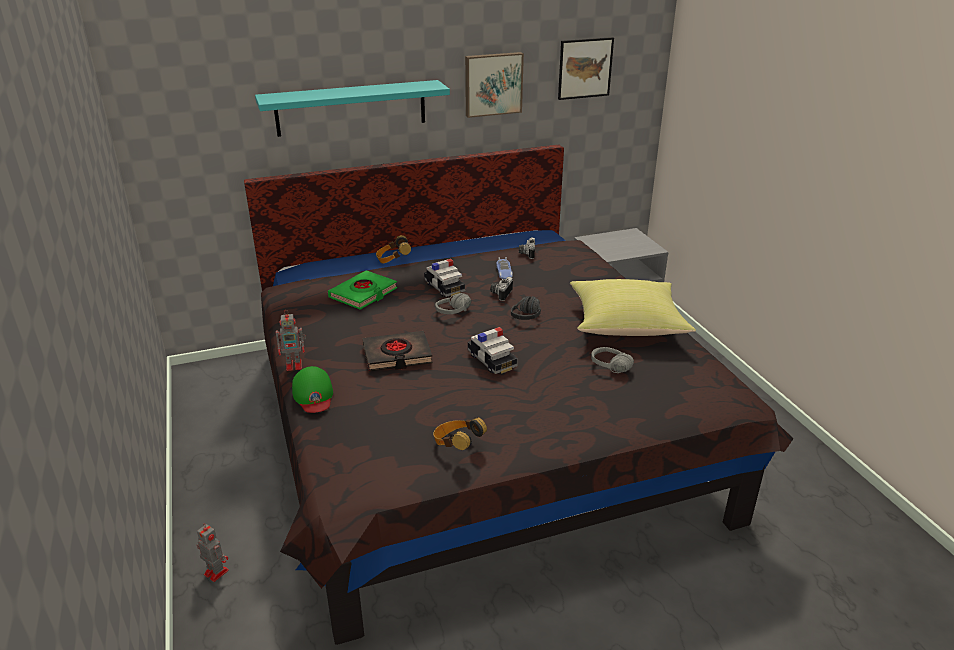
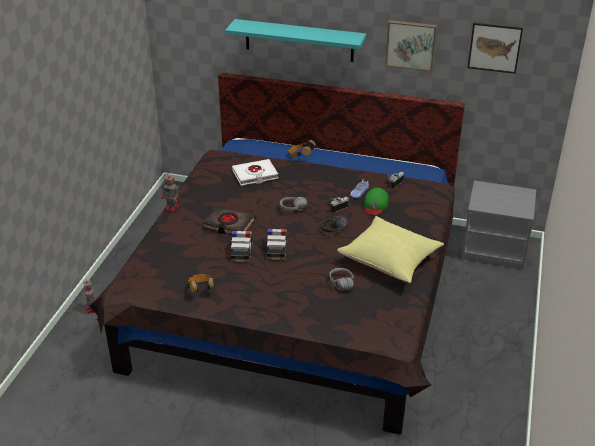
camera: 35 degrees right, 5 degrees up
green cap [292,366,333,413] -> green cap moved to [364,188,389,215]
green book [328,270,398,310] -> white book [232,159,278,186]
toy car [424,259,465,297] -> toy car moved to [231,231,252,262]

